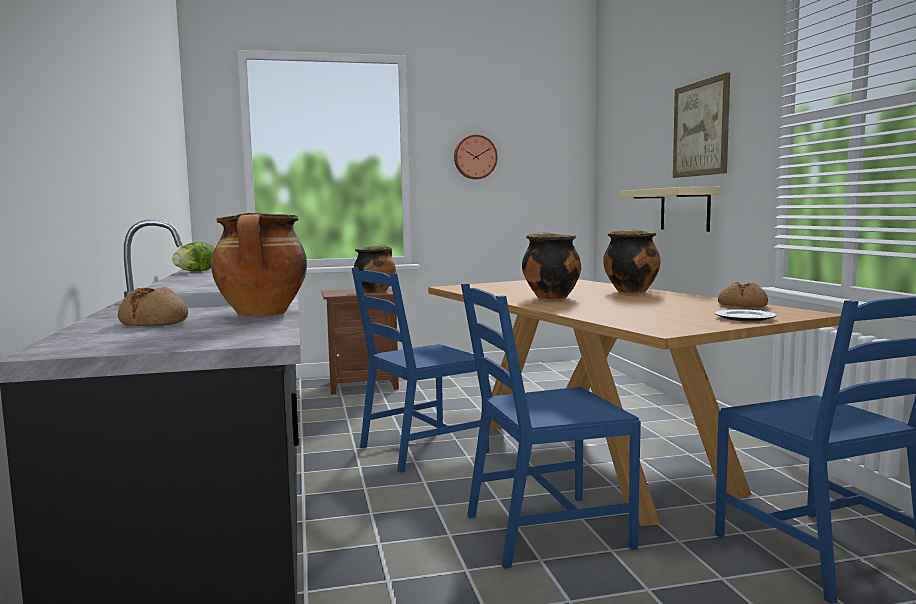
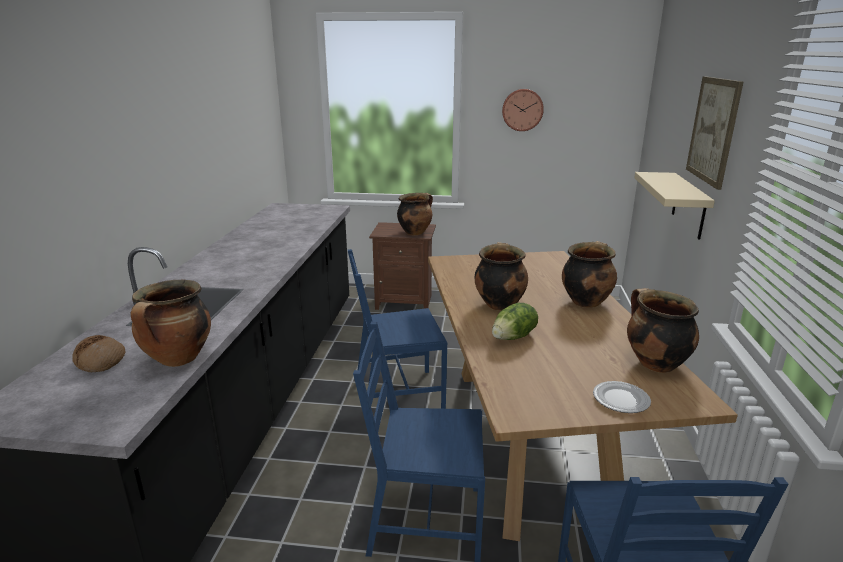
camera: 20 degrees right, 15 degrees up
lettuce [172,242,215,272] -> lettuce moved to [492,303,538,340]
bread [718,281,768,307] -> cooking pot [627,288,699,373]

